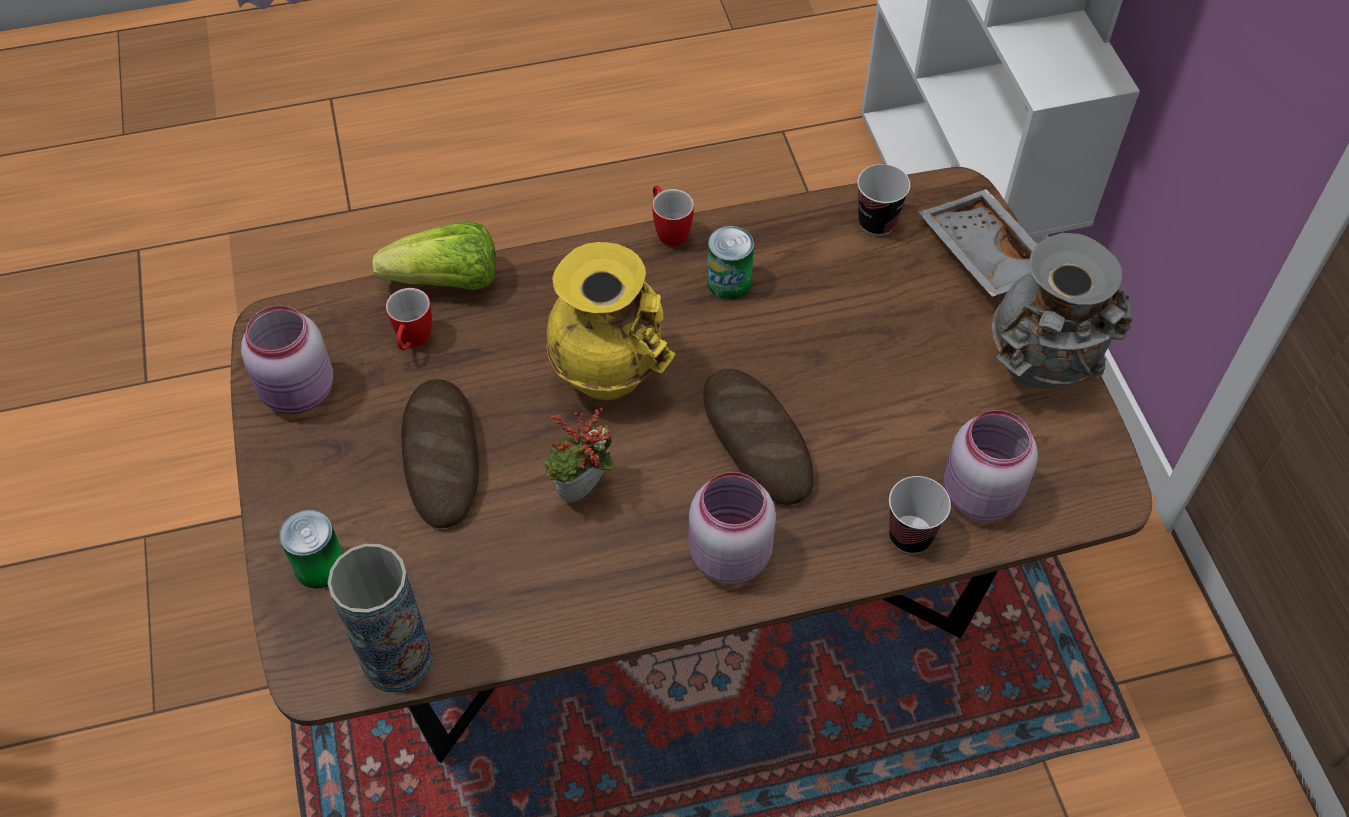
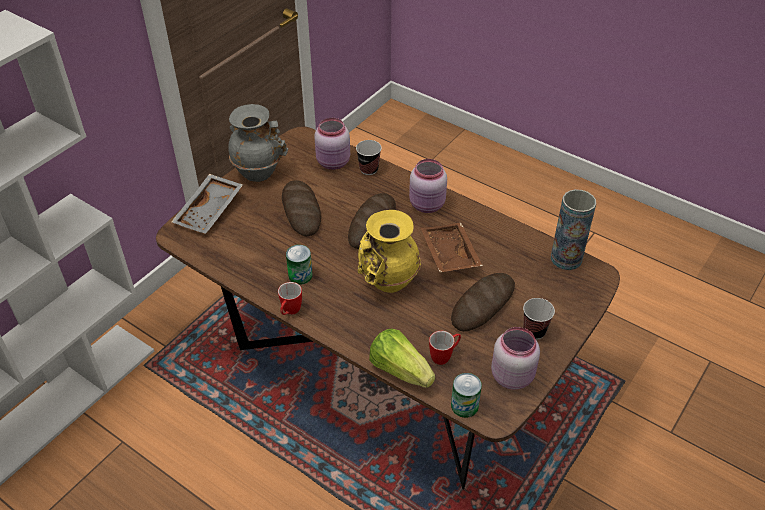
camera: 130 degrees left, 10 degrees down
can [279,510,343,589] -> can moved to [451,373,482,418]
potted plant [544,408,614,502] -> brown tray [421,223,483,272]
cup [857,164,910,236] -> cup moved to [523,298,555,340]
none -> bread [282,180,321,236]

